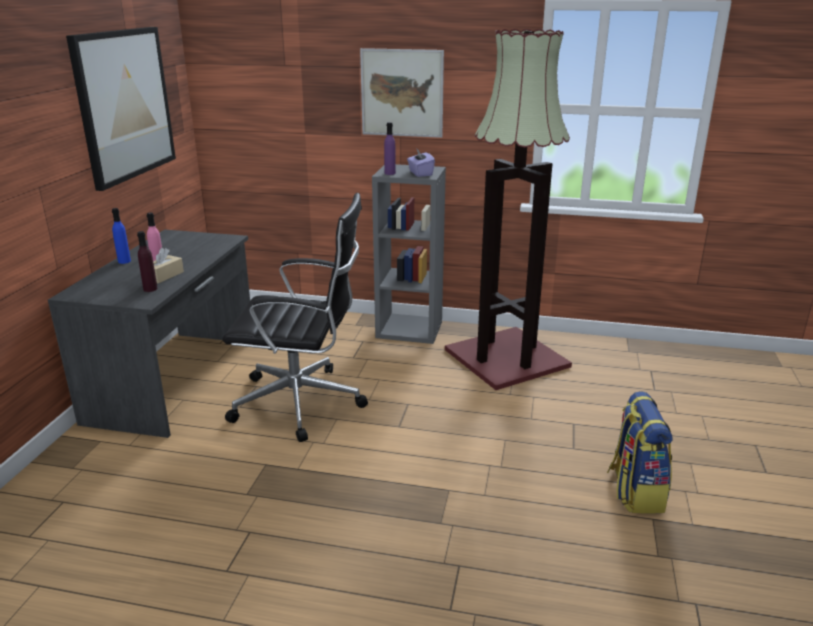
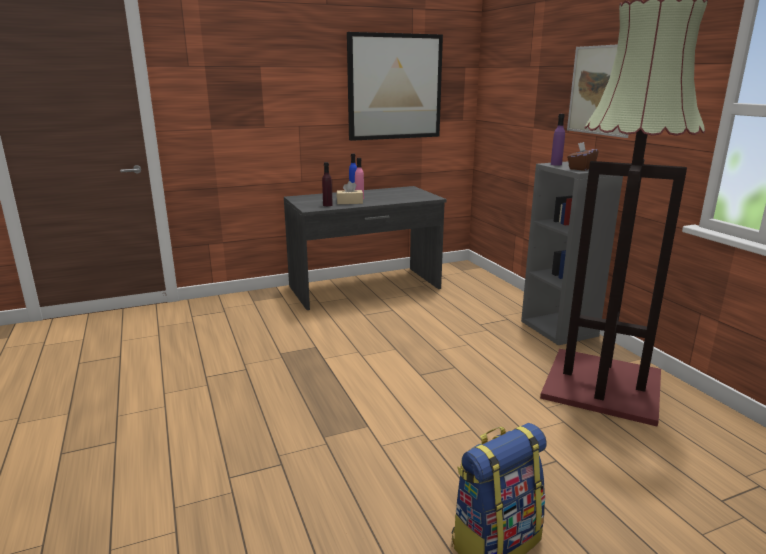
camera: 55 degrees right, 5 degrees down
black office chair [223,193,368,442] -> none
purple tissue box [407,148,435,177] -> brown tissue box [567,142,599,171]

